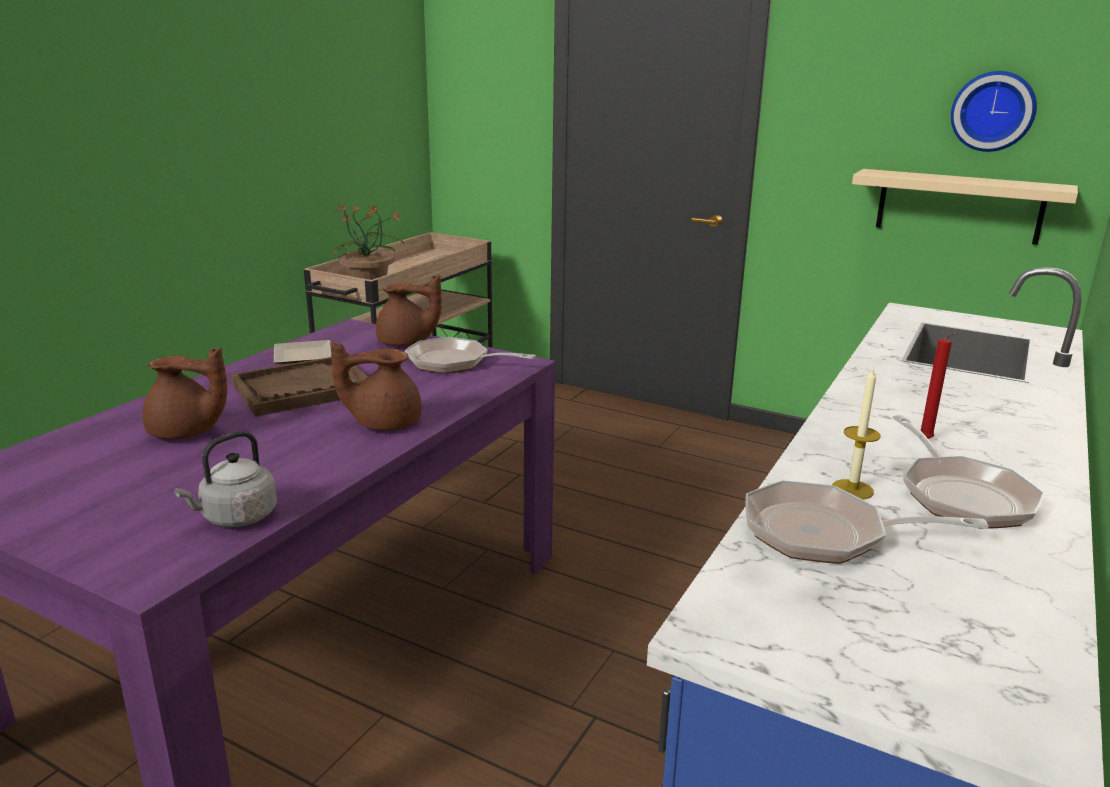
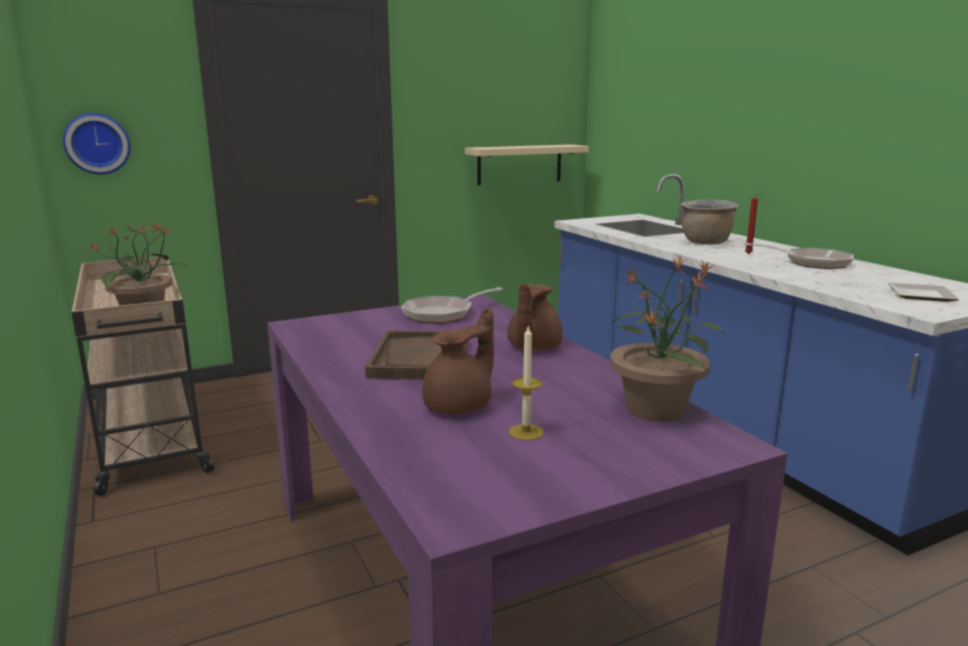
camera: 55 degrees left, 5 degrees down
grey kettle [174,431,277,527] -> potted plant [610,256,725,422]
plate [274,340,331,364] -> plate moved to [888,283,960,302]
brown teapot [376,274,442,346] -> none
frying pan [745,480,989,564] -> none
candle [832,369,880,499] -> candle moved to [509,327,543,440]
wall clock [951,71,1037,152] -> wall clock moved to [63,113,131,174]
none -> brown cooking pot [681,200,739,244]

